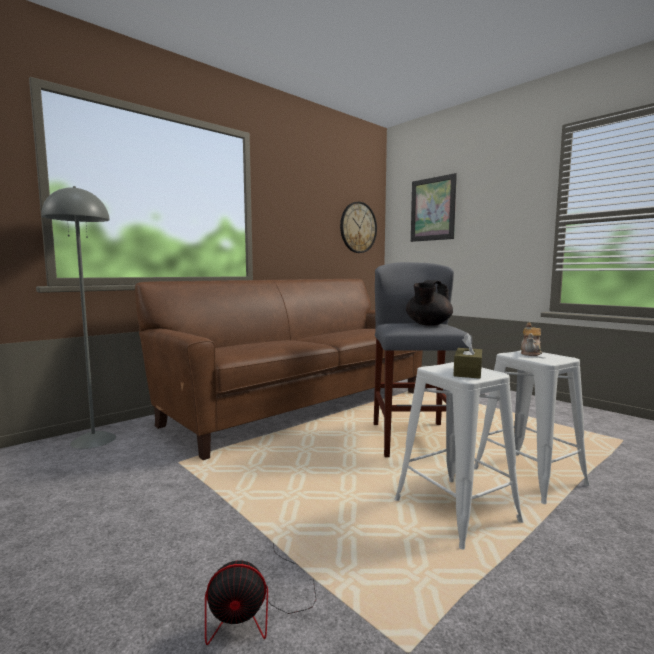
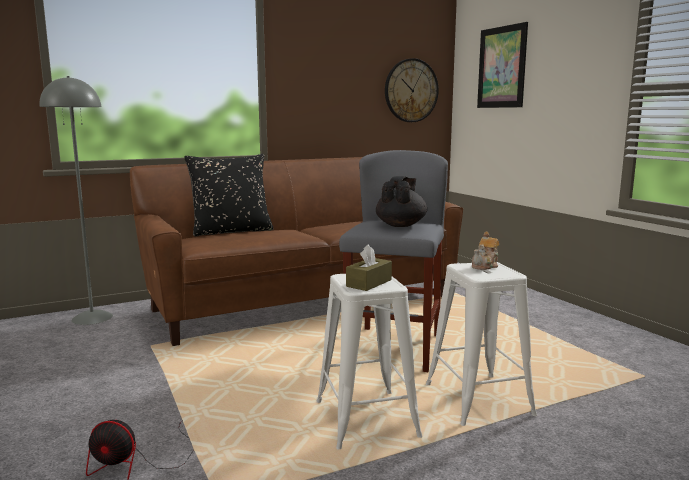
camera: 15 degrees right, 5 degrees up
black teapot [406,280,453,326] -> black teapot turned 150 degrees clockwise [376,176,427,227]
none -> black pillow [184,154,274,237]

